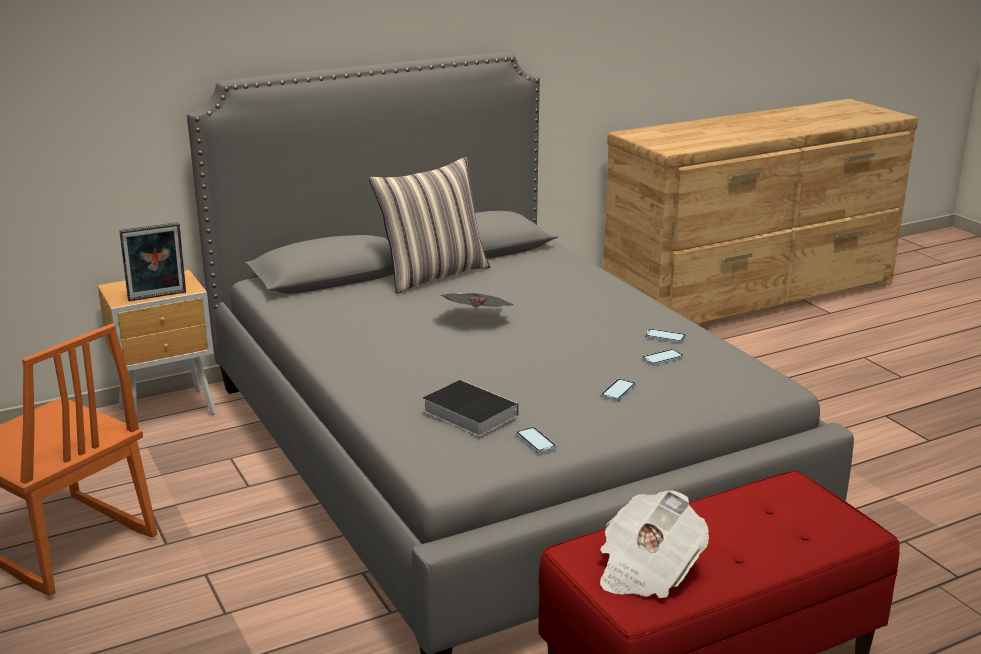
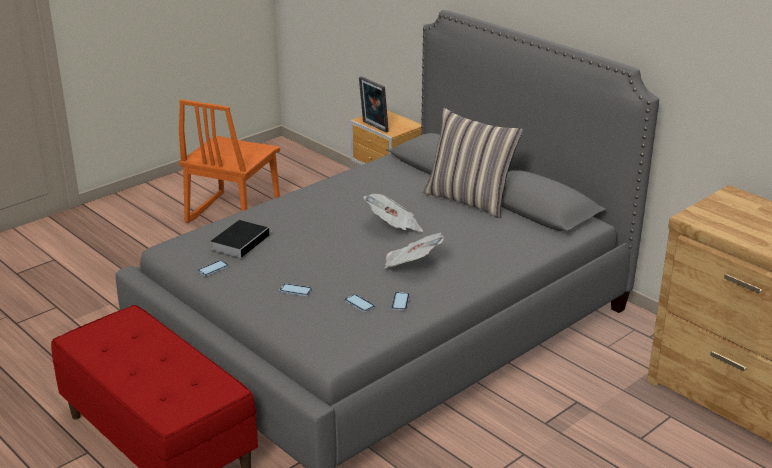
camera: 75 degrees right, 5 degrees up
newspaper [600,490,709,598] -> newspaper moved to [384,233,444,268]

